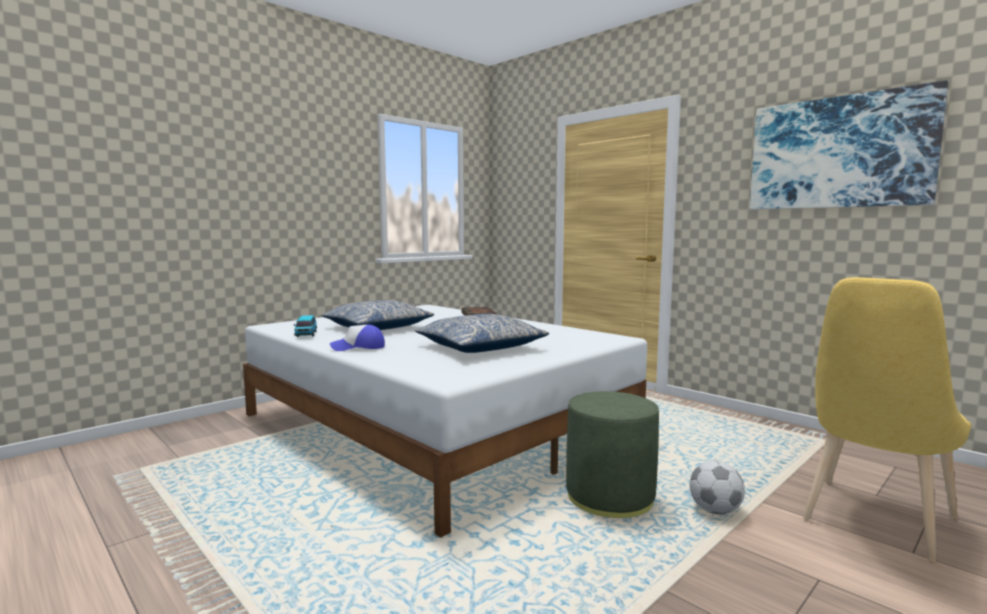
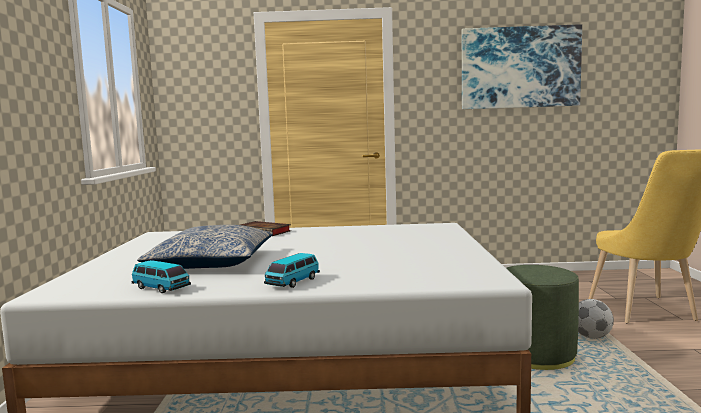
camera: 45 degrees left, 0 degrees up
cap [330,325,385,351] -> toy car [264,253,320,288]
pillow [415,314,549,353] -> none

